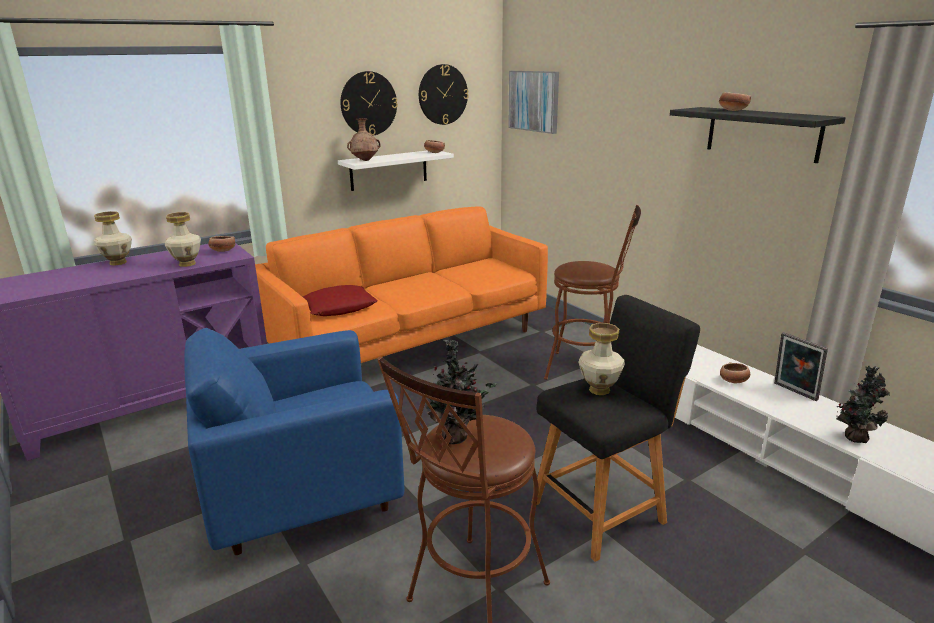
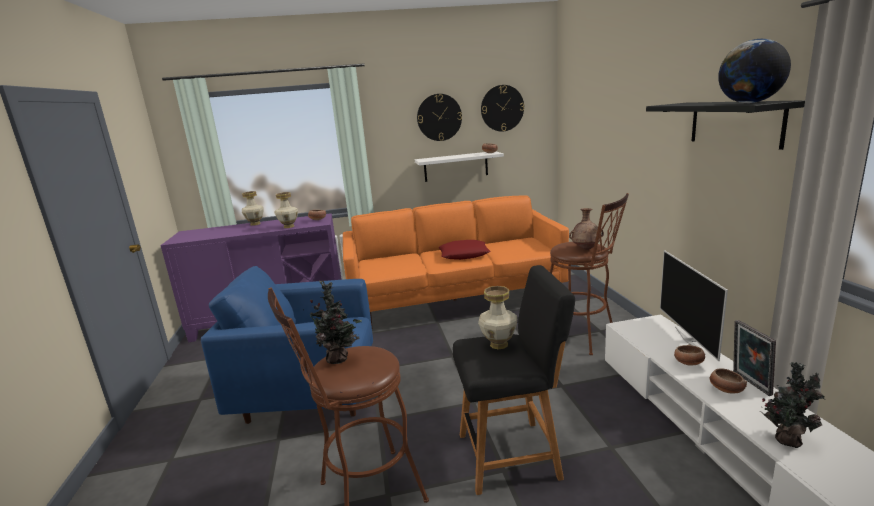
camera: 25 degrees right, 5 degrees down
red pillow [303,285,378,316] -> red pillow moved to [438,240,490,260]
brown vase [347,118,381,161] -> brown vase moved to [569,208,604,250]
picture [508,71,559,134] -> none
bowl [719,92,751,111] -> bowl moved to [709,369,747,394]
none -> television [660,250,728,361]
none -> globe [718,39,791,103]

